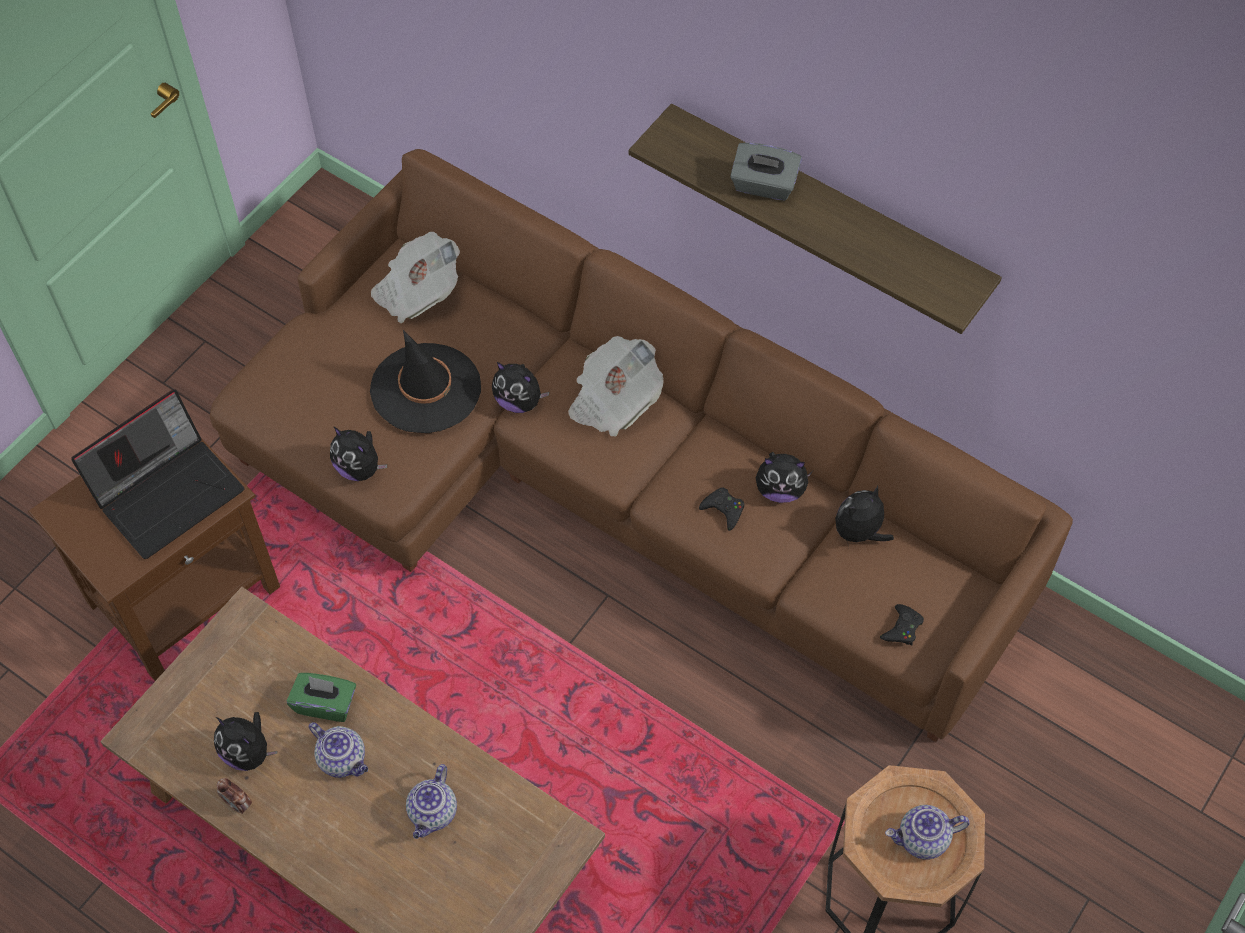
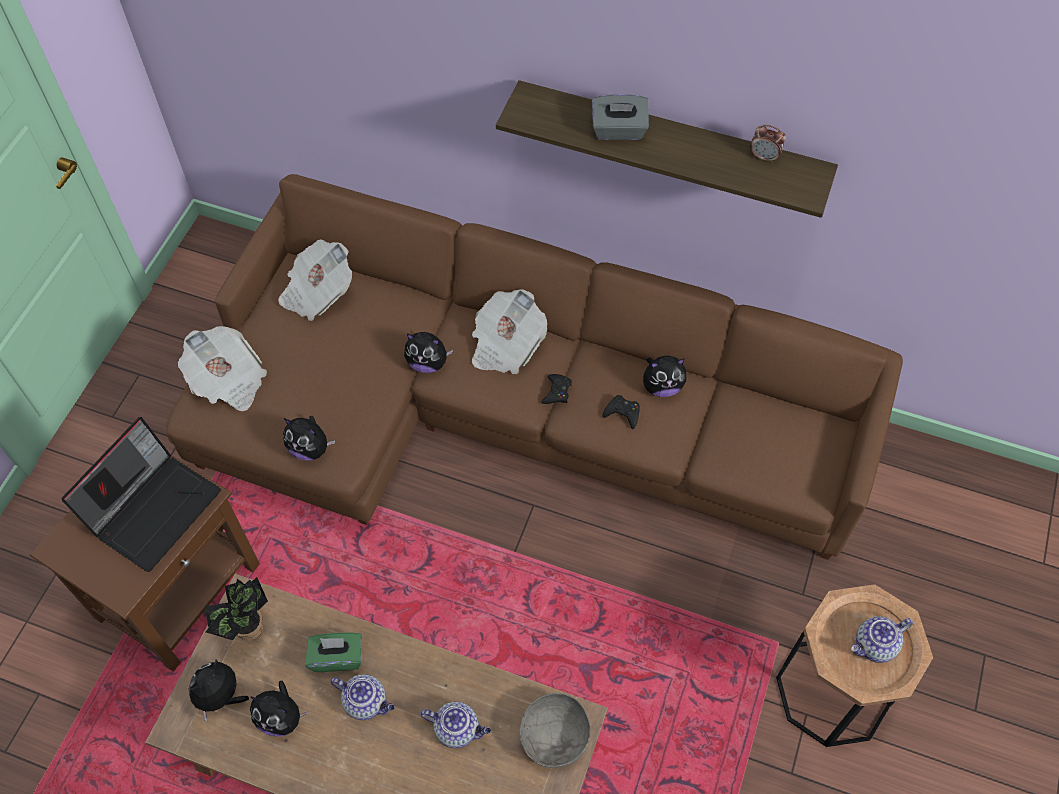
camera: 15 degrees left, 0 degrees up
alarm clock [217,778,252,814] -> alarm clock moved to [750,125,786,163]
black hat [370,330,481,433] -> none
teapot [406,764,457,839] -> teapot turned 75 degrees counterclockwise [420,702,491,748]
plush toy [835,485,894,542] -> plush toy moved to [189,660,249,721]
black game controller [880,604,924,646] -> black game controller moved to [541,374,572,404]
none -> newspaper [178,326,267,411]
none -> potted plant [204,577,268,641]
none -> grey bowl [520,693,591,768]

